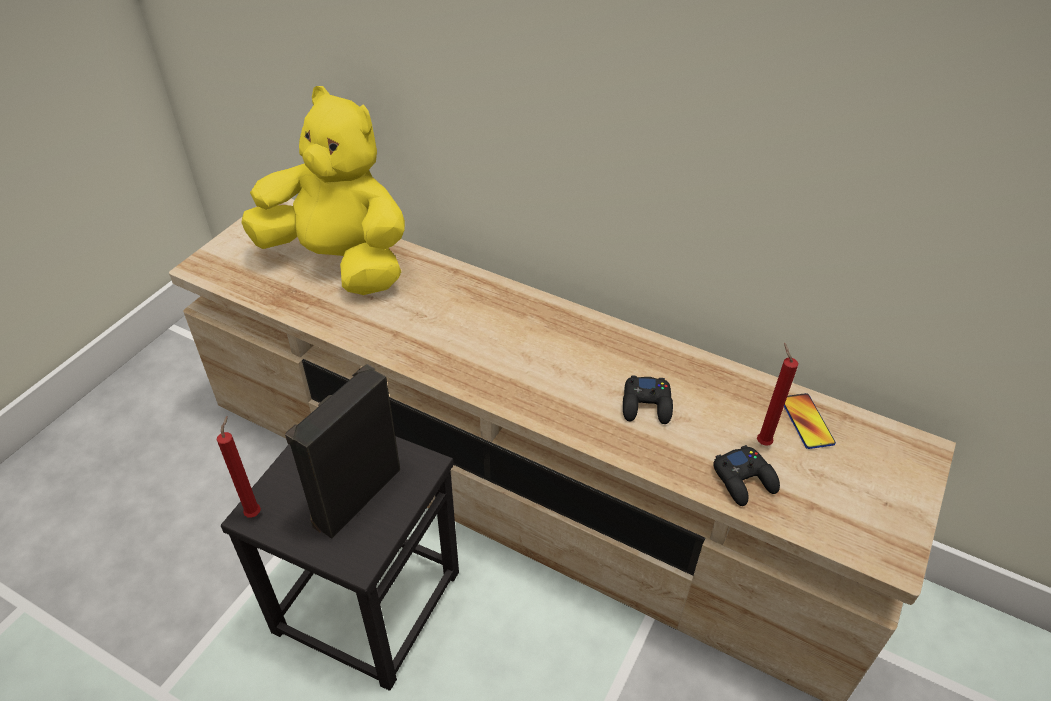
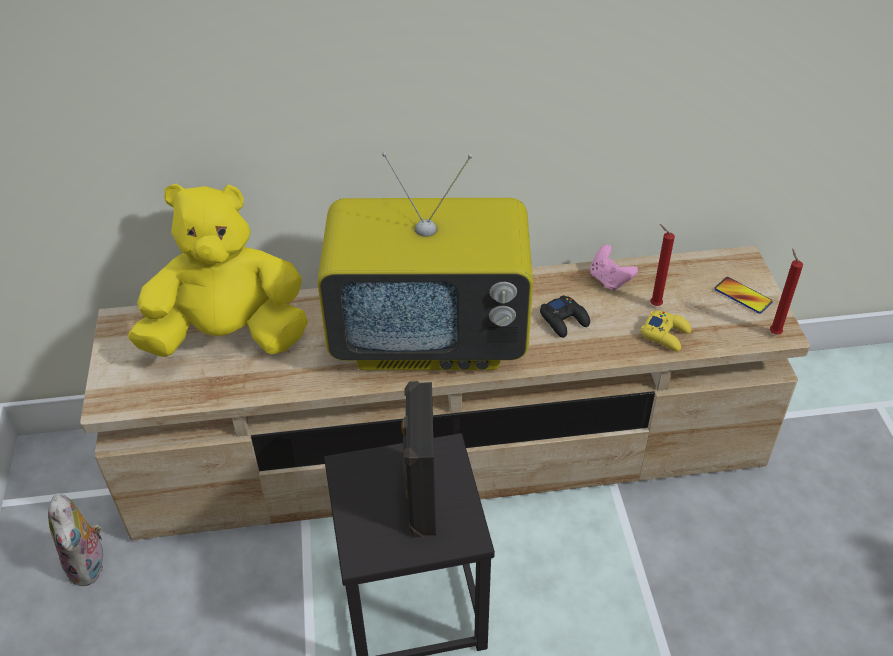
camera: 35 degrees left, 0 degrees up
red candle [216,416,261,517] -> red candle moved to [770,248,803,335]
black game controller [714,445,780,506] -> yellow game controller [641,311,691,352]
phone [784,393,836,449] -> phone moved to [714,277,773,314]
none -> plush toy [48,493,103,586]
none -> television [317,152,533,370]
none -> pink game controller [590,244,638,291]

